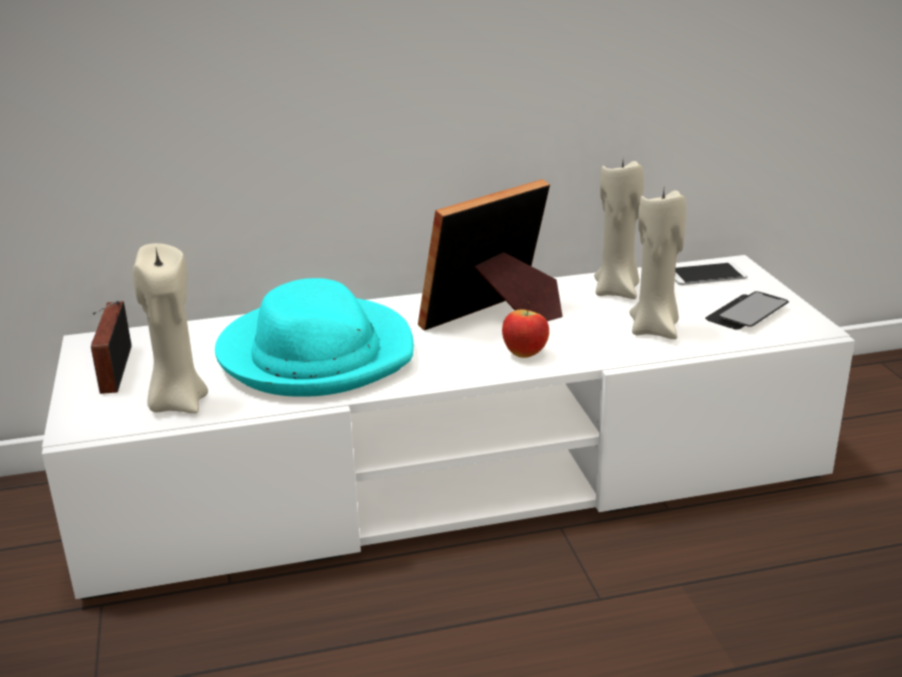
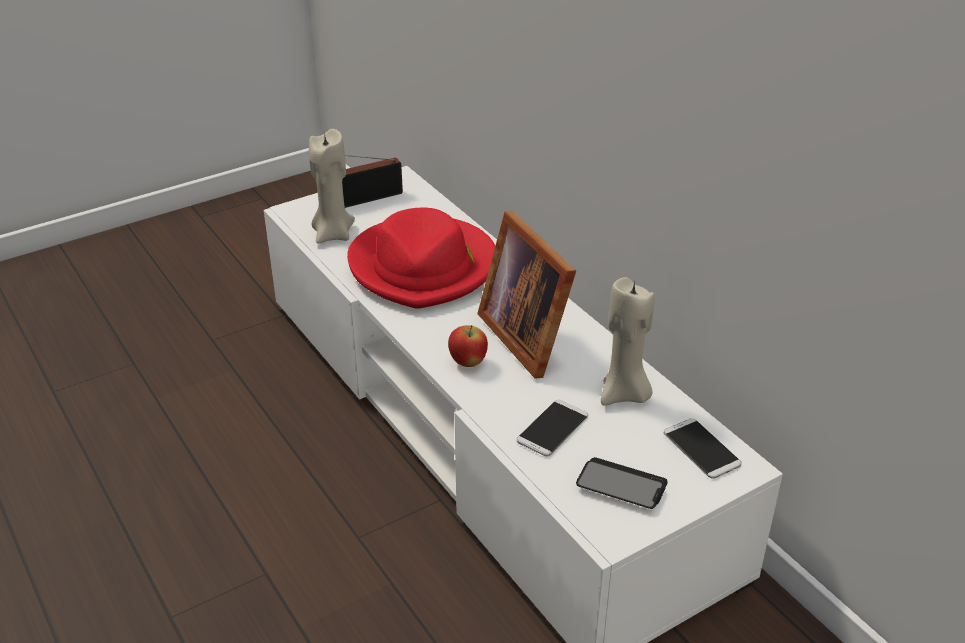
camera: 70 degrees right, 10 degrees up
turquoise hat [215,278,414,397] -> red hat [347,208,495,308]
picture frame [418,179,563,331] -> picture frame turned 150 degrees counterclockwise [477,211,576,379]
beige candle [629,190,686,339] -> phone [517,400,588,456]

